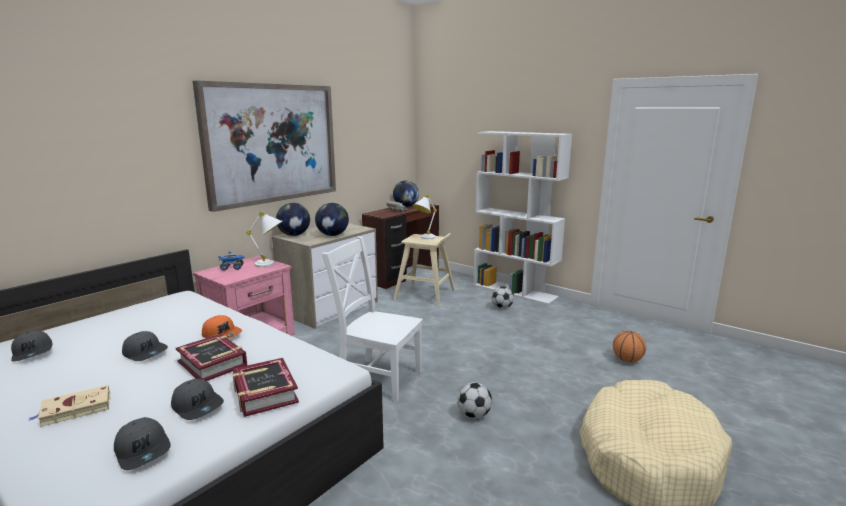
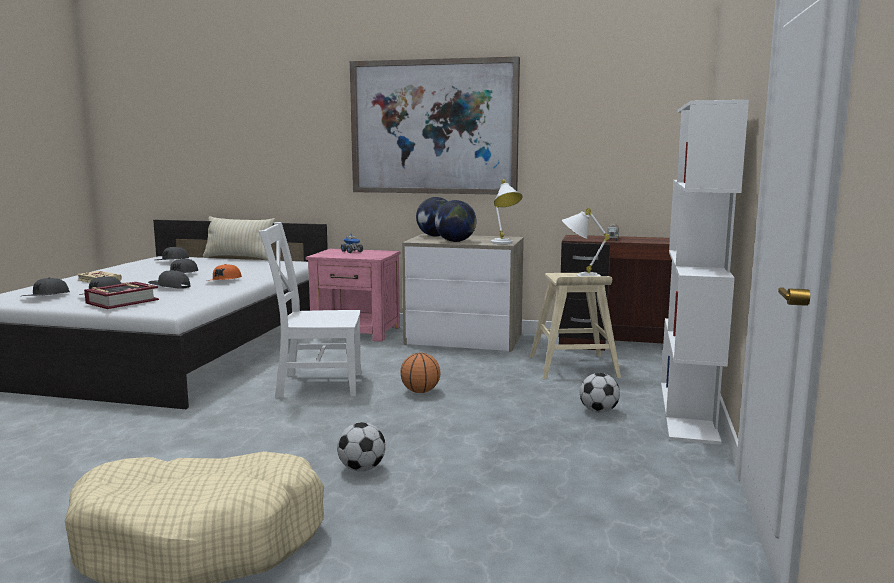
camera: 65 degrees right, 5 degrees down
book [176,334,248,381] -> grey cap [148,270,190,288]
white table lamp [246,211,283,267] -> white table lamp moved to [491,179,523,244]
white chair [322,236,423,402] -> white chair turned 90 degrees counterclockwise [259,222,361,398]
globe [393,181,419,207] -> none
football [457,382,492,419] -> football moved to [337,422,386,472]
basketball [613,331,646,362] -> basketball moved to [401,353,441,393]
none -> beige pillow [203,216,275,260]

